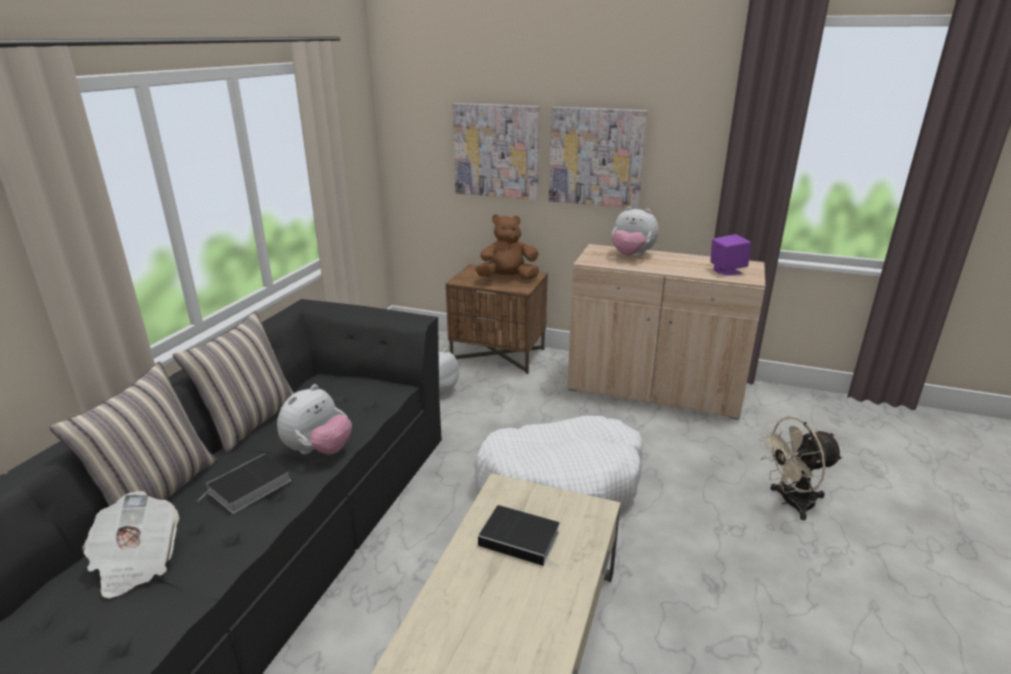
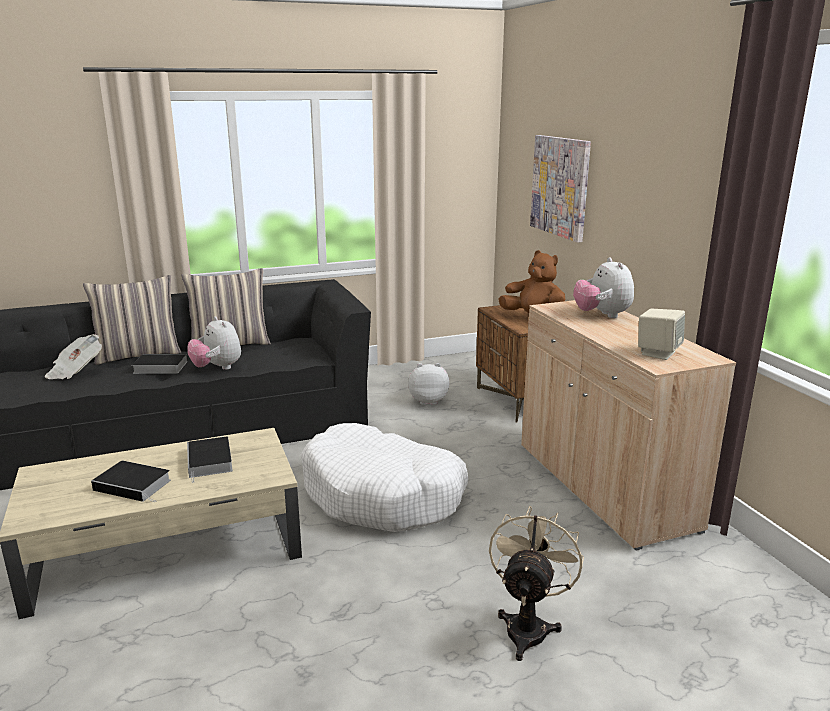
camera: 50 degrees right, 5 degrees down
plush toy [277,384,352,455] -> plush toy turned 60 degrees clockwise [187,316,241,370]
picture [549,107,648,209] -> none
purple speaker [711,234,751,275] -> beige speaker [638,309,685,360]
beige fan [759,416,843,521] -> beige fan turned 75 degrees clockwise [489,506,584,661]
none -> book [91,461,171,502]

